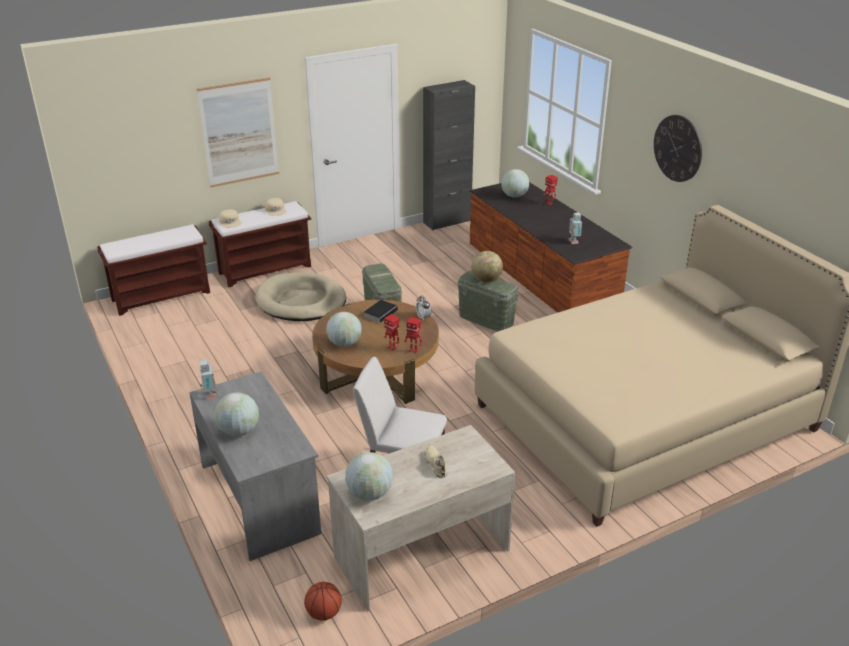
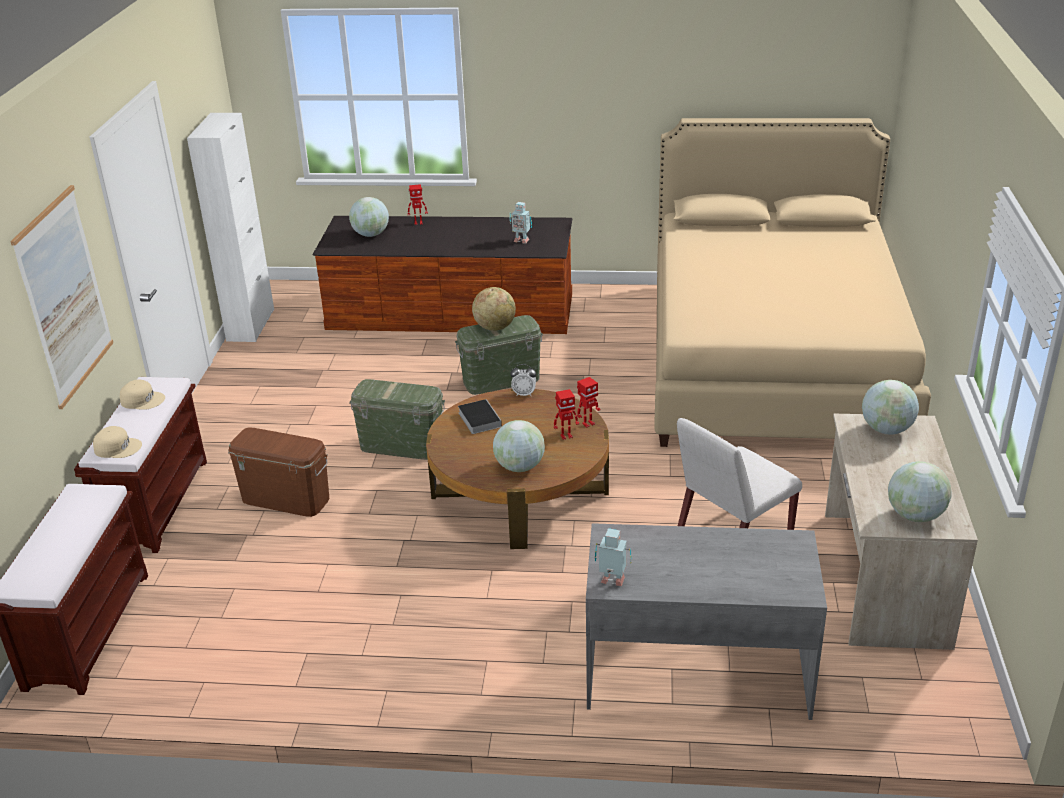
camera: 55 degrees left, 0 degrees up
globe [214,393,259,436] -> globe moved to [862,380,919,435]
beige dog bed [255,272,346,321] -> brown storage box [228,427,329,517]
basketball [304,582,342,621] -> none
black cabinet [423,80,475,230] -> white cabinet [187,113,274,342]
beige shoe [425,446,447,478] -> none
wall clock [654,115,702,182] -> none

